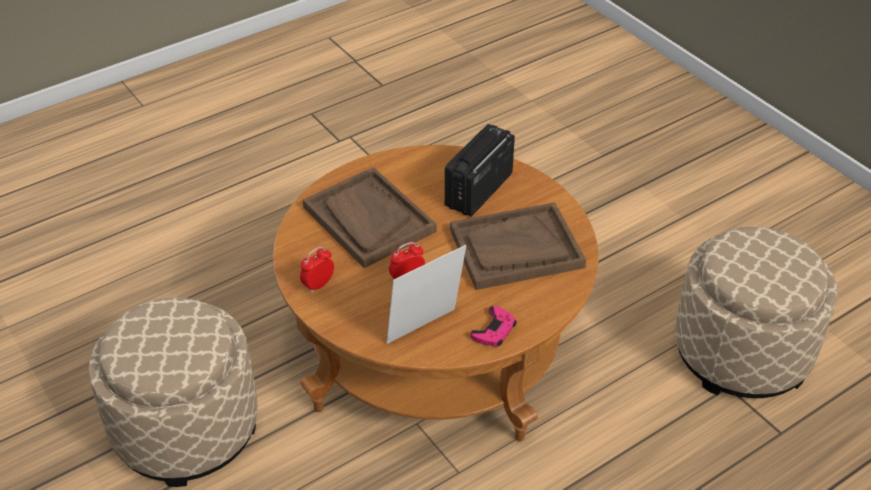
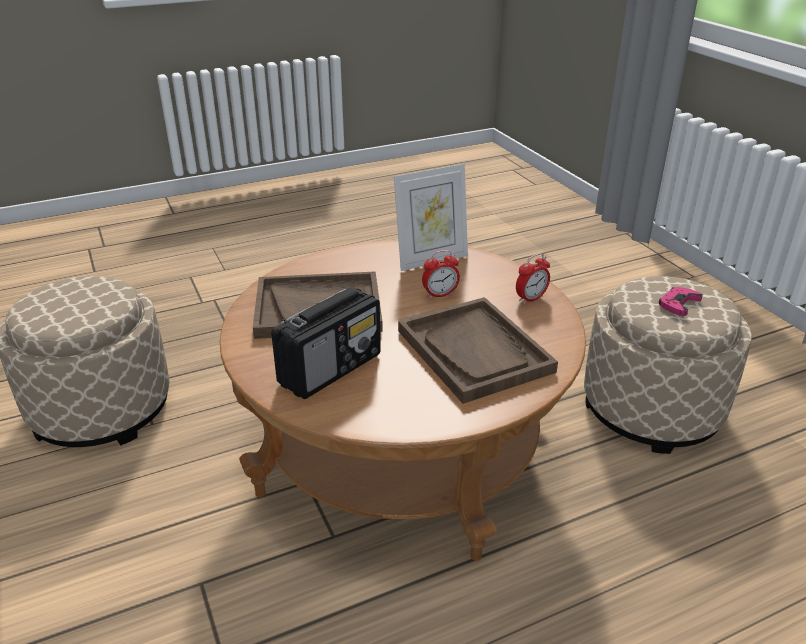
camera: 170 degrees left, 10 degrees down
pink game controller [471,306,516,346] -> pink game controller moved to [659,287,703,316]

